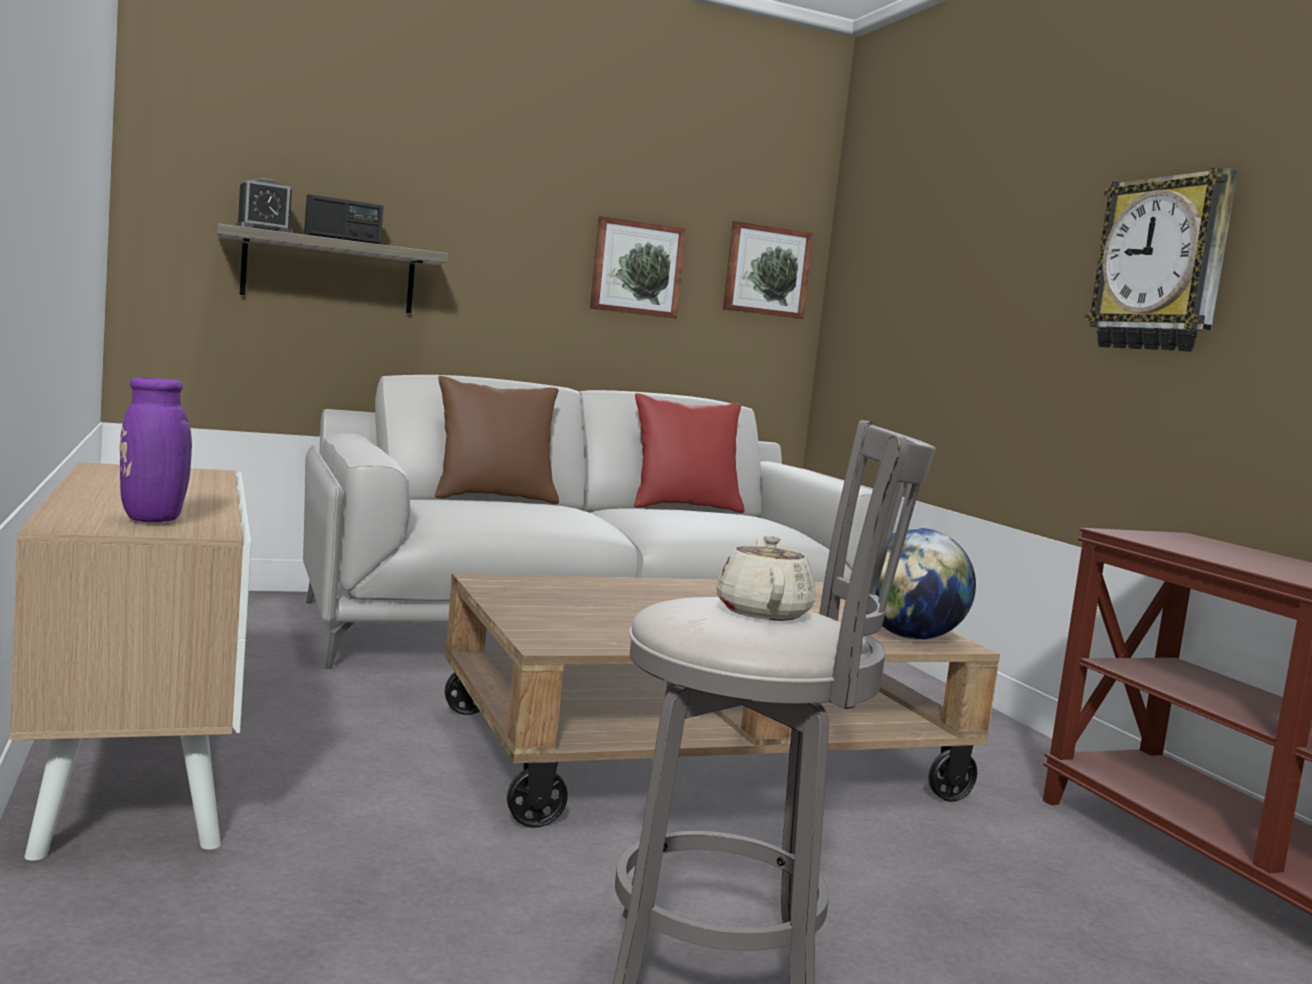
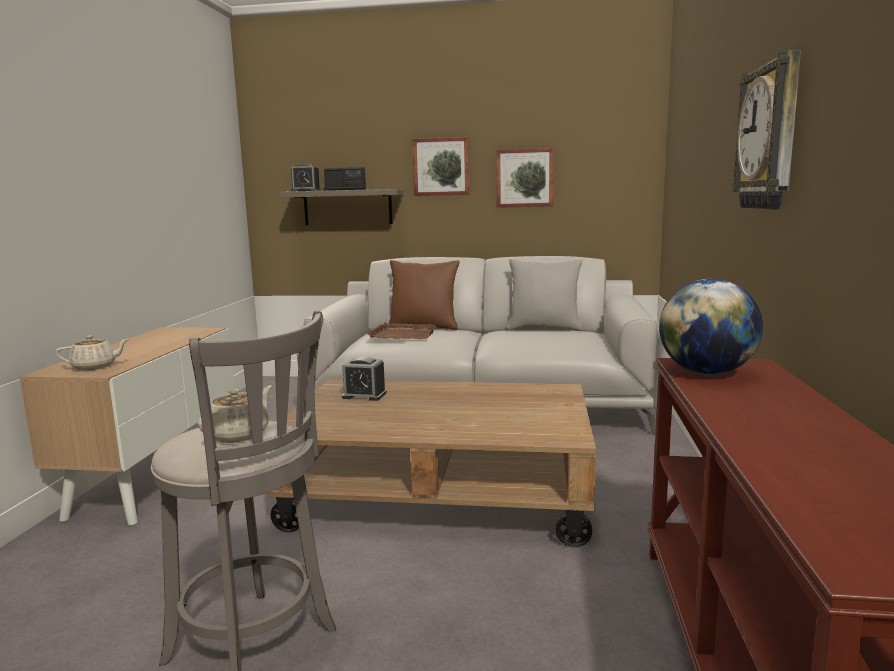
camera: 30 degrees right, 5 degrees up
purple vase [120,378,237,522] -> beige teapot [56,335,129,370]
red pillow [634,393,745,513] -> grey pillow [507,259,583,331]
picture [723,221,814,319] -> picture moved to [412,137,469,196]
globe [876,528,976,640] -> globe moved to [659,279,763,375]
none -> alarm clock [342,357,387,401]
none -> brown tray [367,322,436,339]

